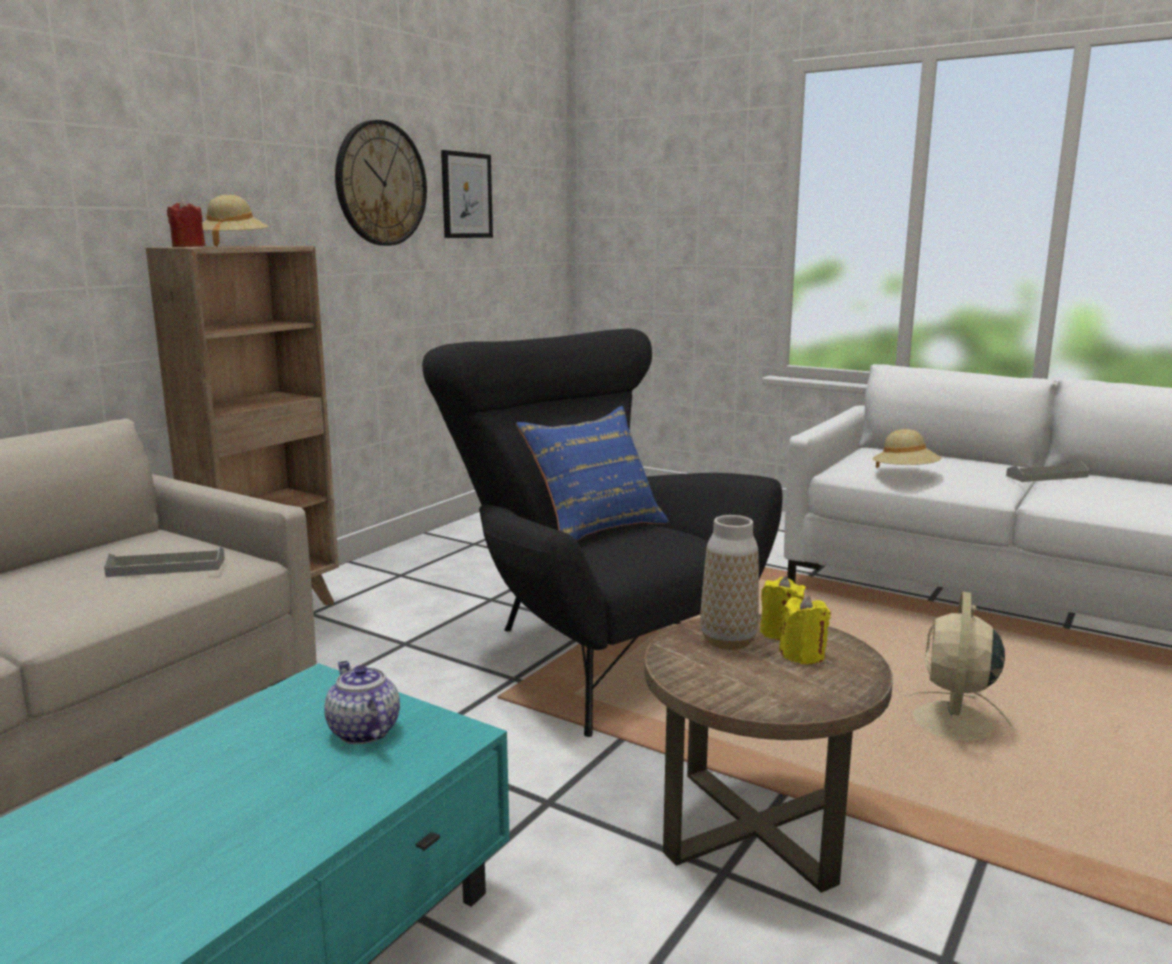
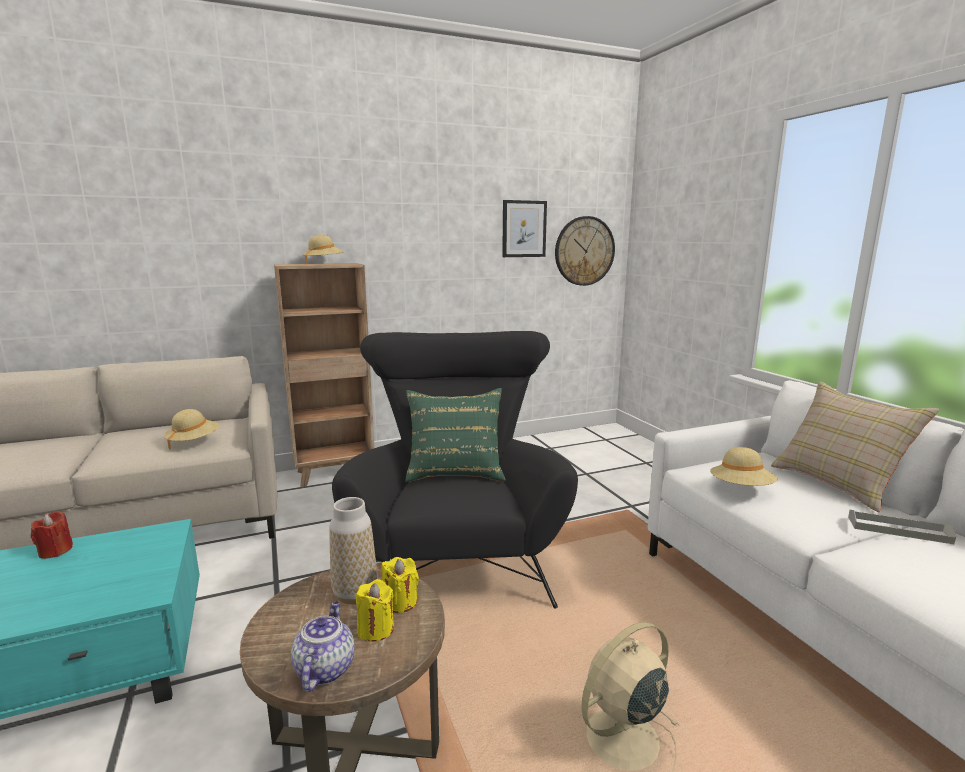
camera: 35 degrees right, 0 degrees up
grey tray [104,547,225,577] -> beige hat [164,409,219,449]
red candle [167,199,205,247] -> red candle moved to [31,511,73,559]
teapot [324,661,400,744] -> teapot moved to [291,601,355,692]
wall clock [335,120,427,246] -> wall clock moved to [555,216,615,286]
blue pillow [516,406,669,541] -> green pillow [406,388,506,482]
none -> beige pillow [771,382,939,512]

